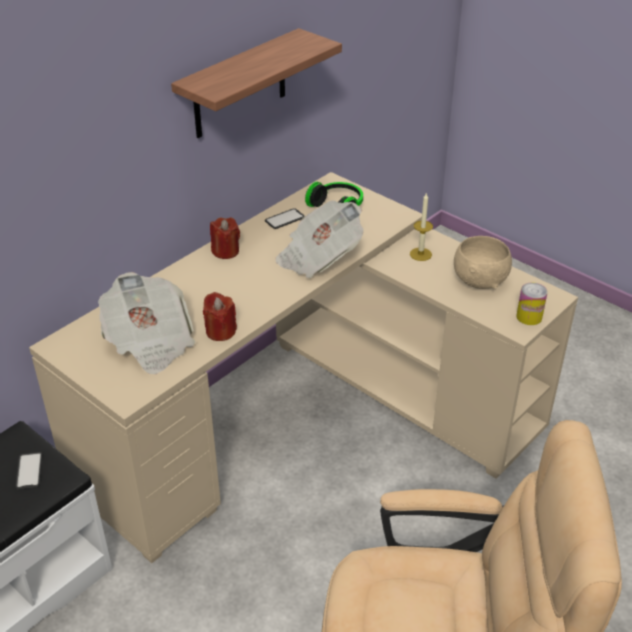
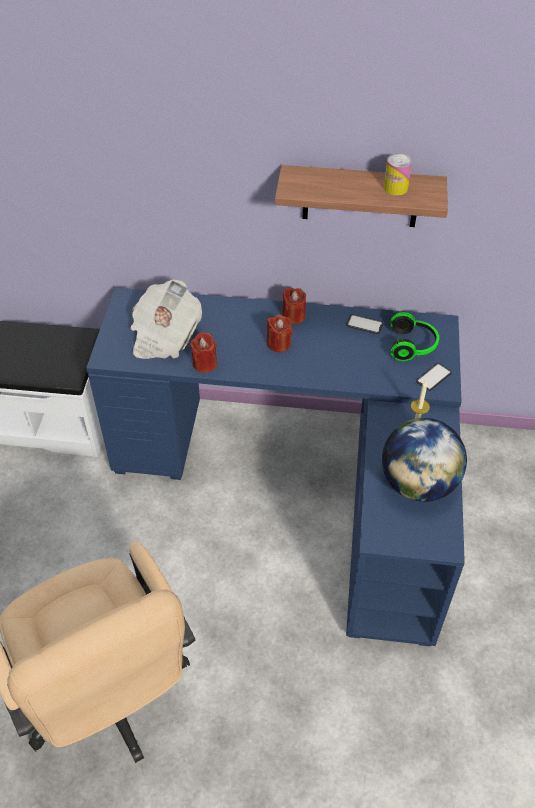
camera: 55 degrees right, 10 degrees up
phone [15,452,43,490] -> phone moved to [416,363,452,391]
beige desk [29,172,578,563] -> blue desk [86,287,465,646]
newspaper [275,200,364,278] -> none
beige bowl [454,236,512,289] -> globe [382,418,467,502]
can [516,283,547,325] -> can moved to [384,153,412,196]
none -> red candle [267,315,293,352]

